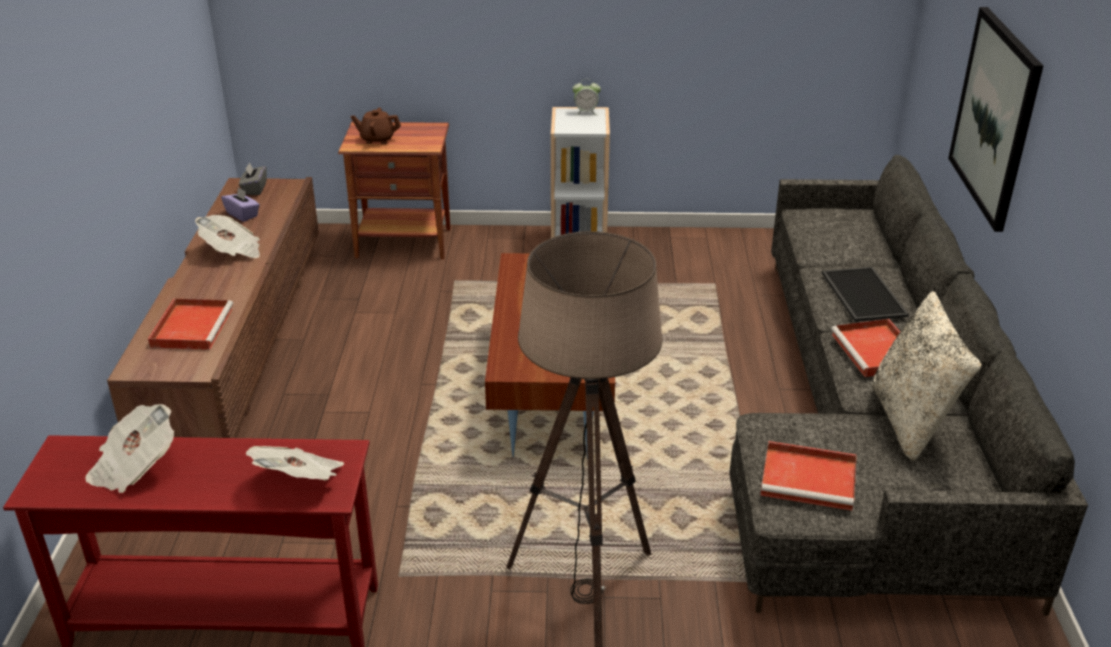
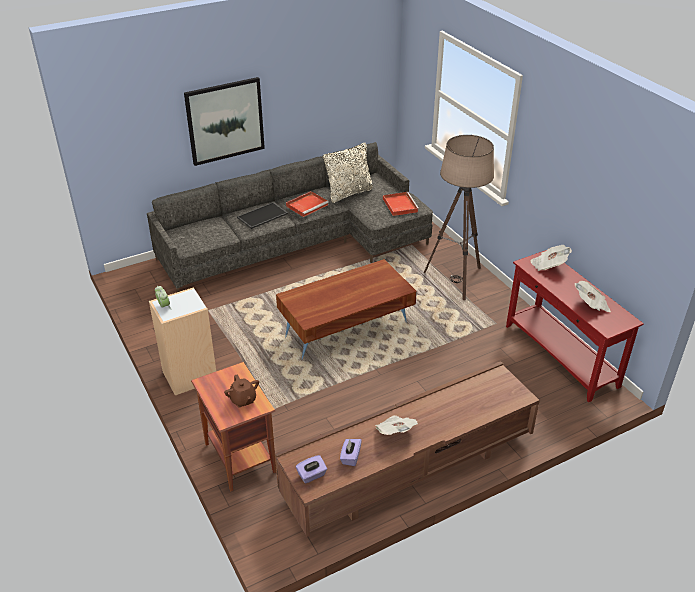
camera: 120 degrees left, 5 degrees up
red tray [148,299,233,350] -> none
grey tissue box [239,162,267,195] -> purple tissue box [296,455,327,483]

